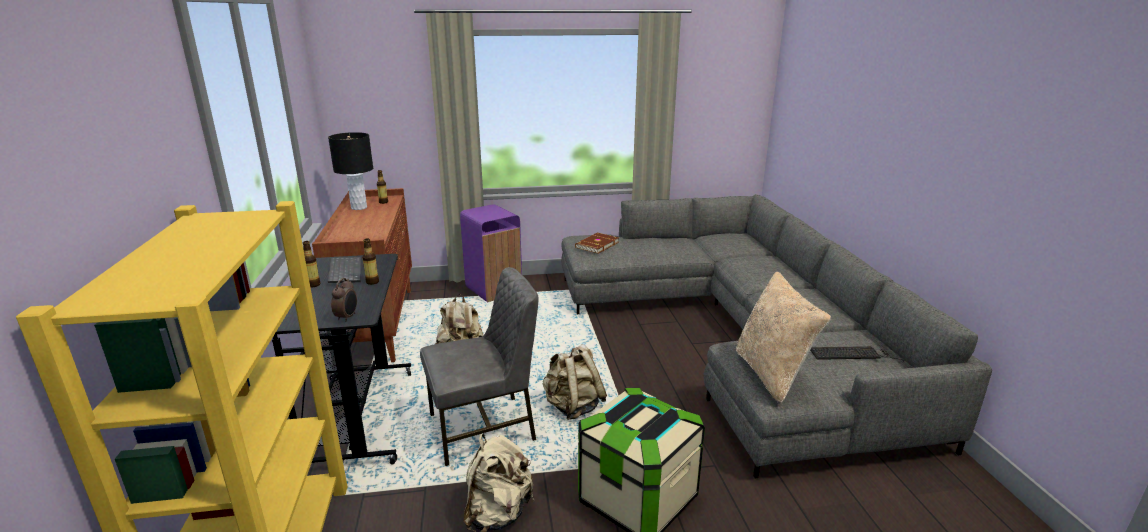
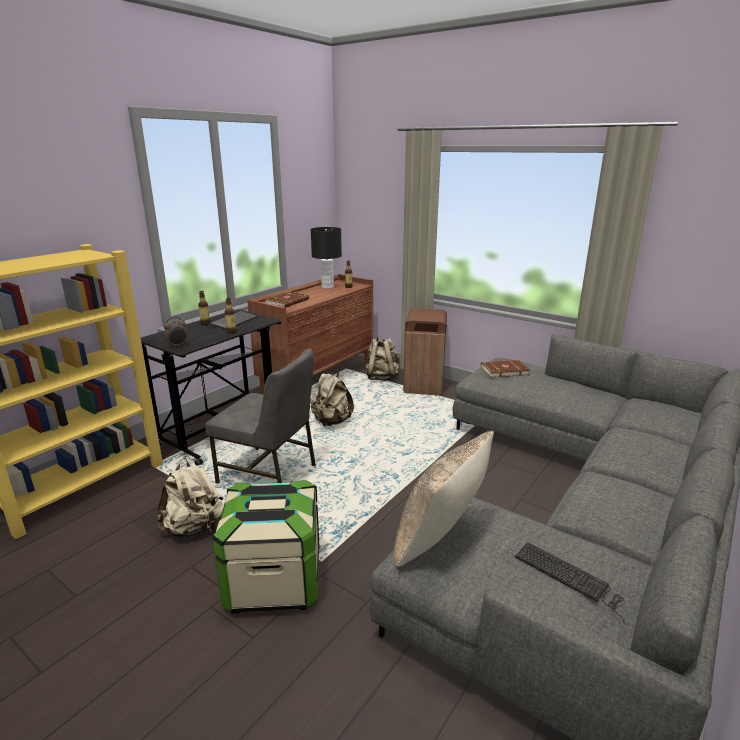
camera: 45 degrees right, 0 degrees up
purple trash can [460,204,522,302] -> brown trash can [403,309,447,396]
beige backpack [543,344,607,420] -> beige backpack moved to [366,336,400,381]
none -> brown book [265,292,309,308]

